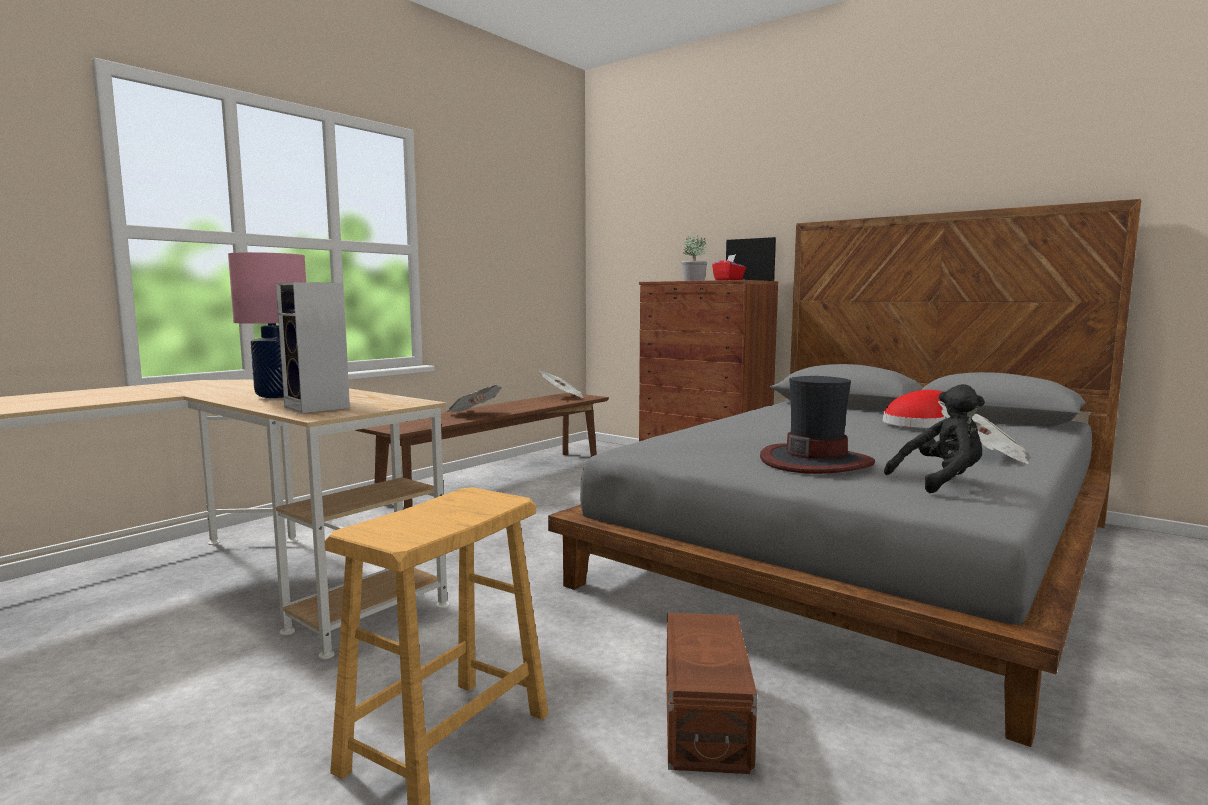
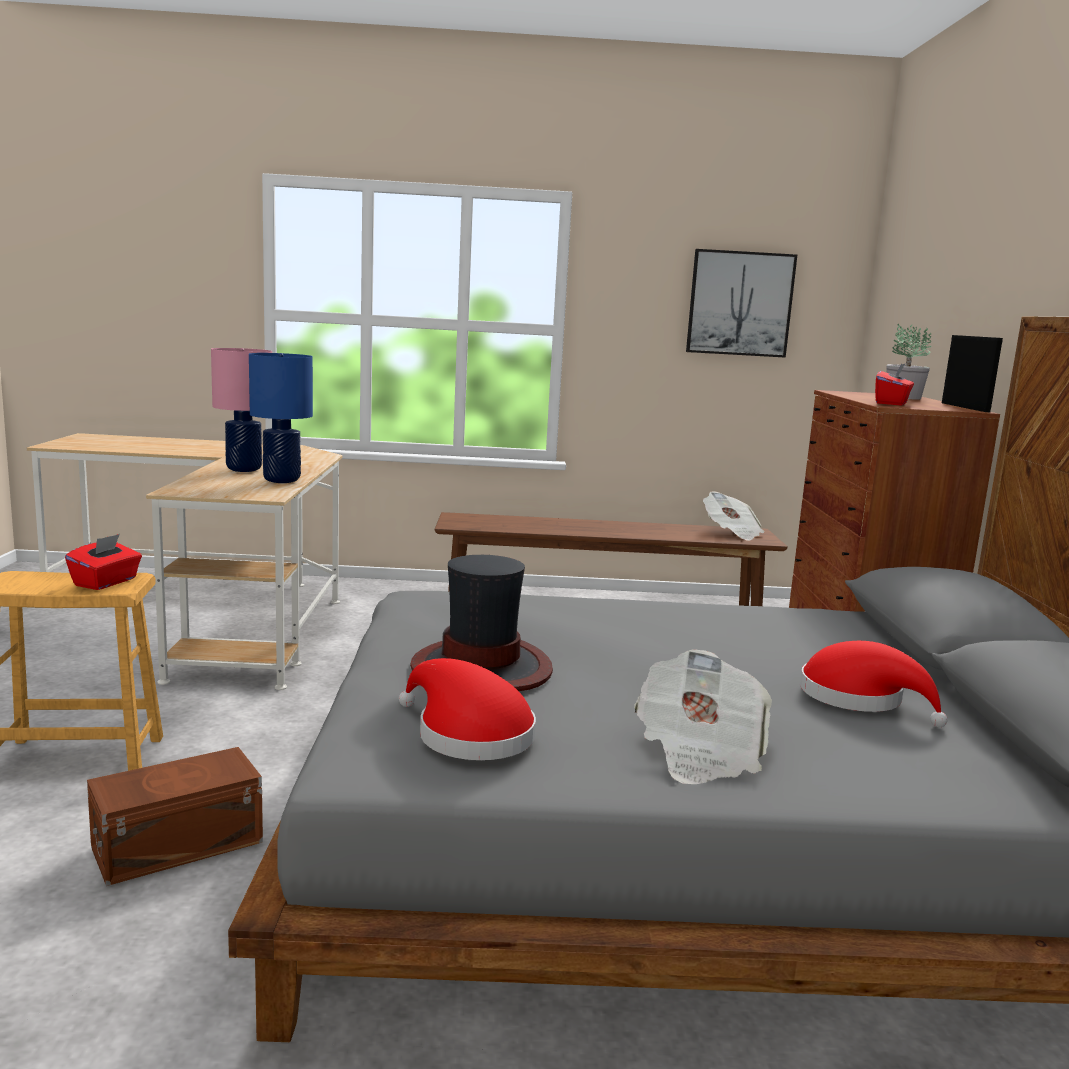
camera: 50 degrees right, 5 degrees up
speaker [276,282,350,413] -> none
newspaper [446,385,502,412] -> none
black plush toy [884,384,985,493] -> red hat [399,658,536,760]
none -> red tissue box [65,534,142,590]
none -> blue table lamp [249,353,313,483]
none -> picture [686,249,797,358]

